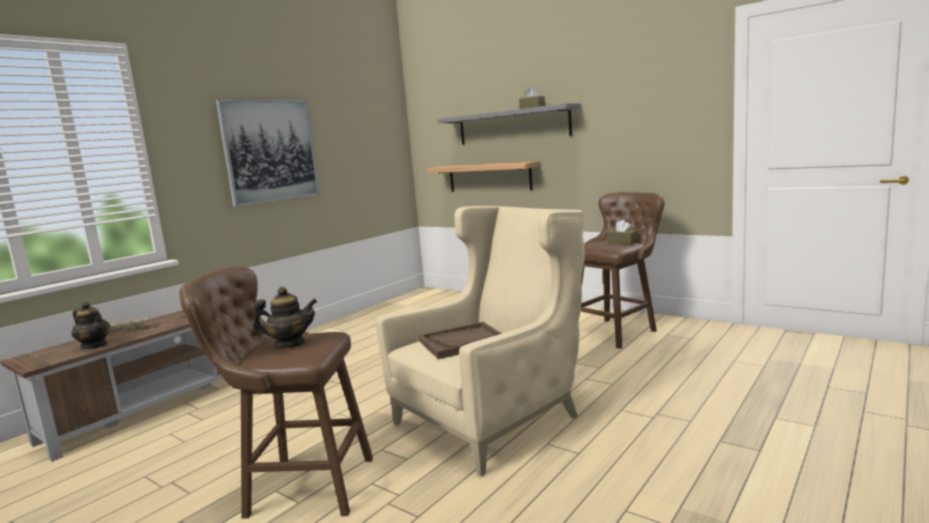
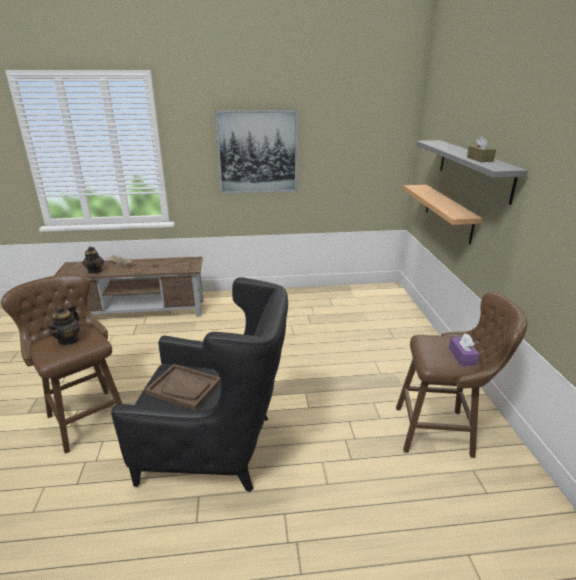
camera: 45 degrees right, 15 degrees up
teapot [253,287,317,348] -> teapot turned 60 degrees clockwise [47,305,80,346]
beige armchair [376,206,585,476] -> black armchair [111,277,288,492]
brown tissue box [607,220,638,245] -> purple tissue box [449,334,480,366]

